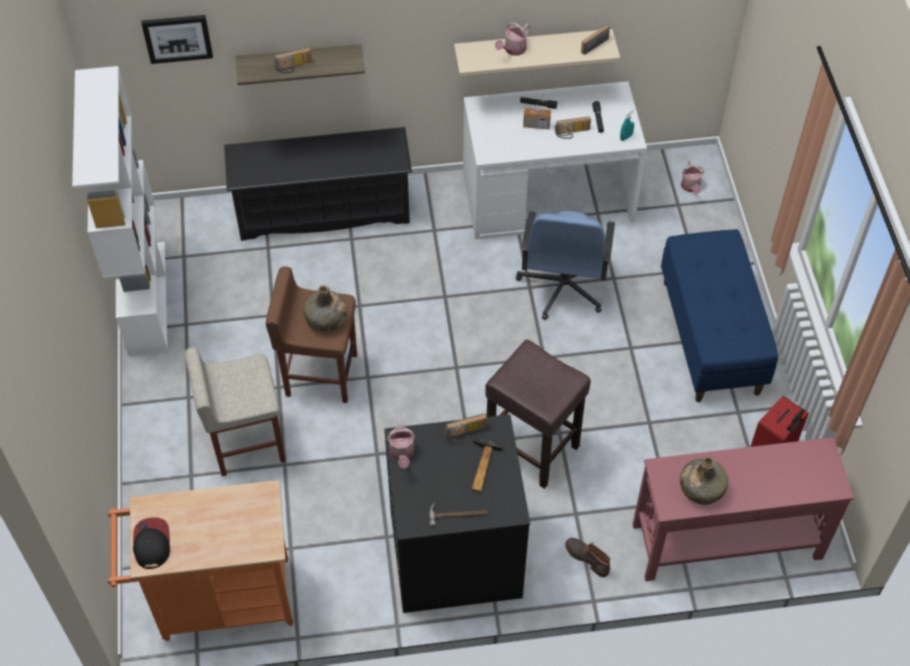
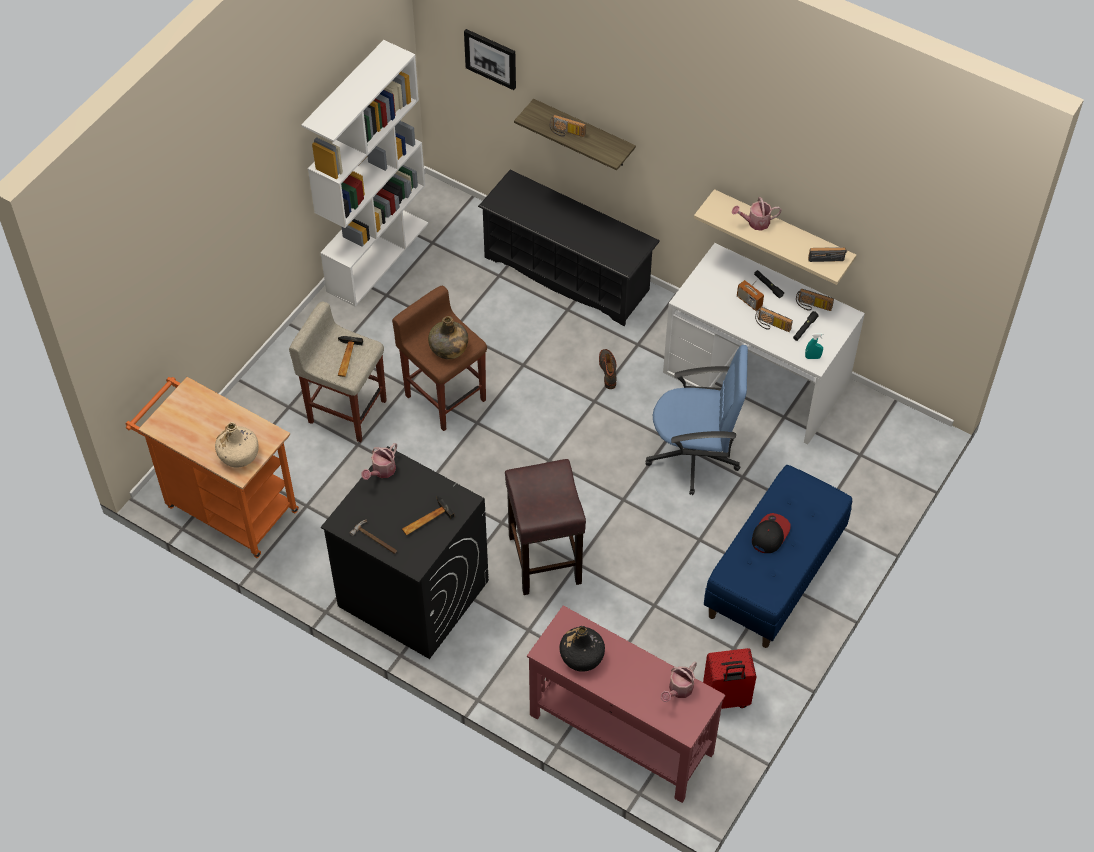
camera: 40 degrees right, 0 degrees up
cap [133,517,170,569] -> cap moved to [752,513,791,553]
radio [445,414,487,442] -> radio moved to [796,289,834,311]
blue office chair [516,211,615,320] -> blue office chair turned 135 degrees counterclockwise [646,345,748,495]
boot [565,538,610,577] -> boot moved to [599,349,617,389]
green bottle [680,457,728,505] -> black bottle [559,626,605,672]
watering can [681,160,704,194] -> watering can moved to [661,662,697,702]
none -> beige bottle [215,422,259,468]
none -> hammer [338,336,363,377]

